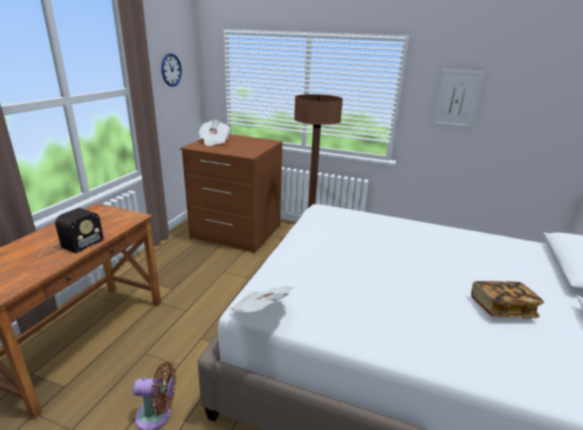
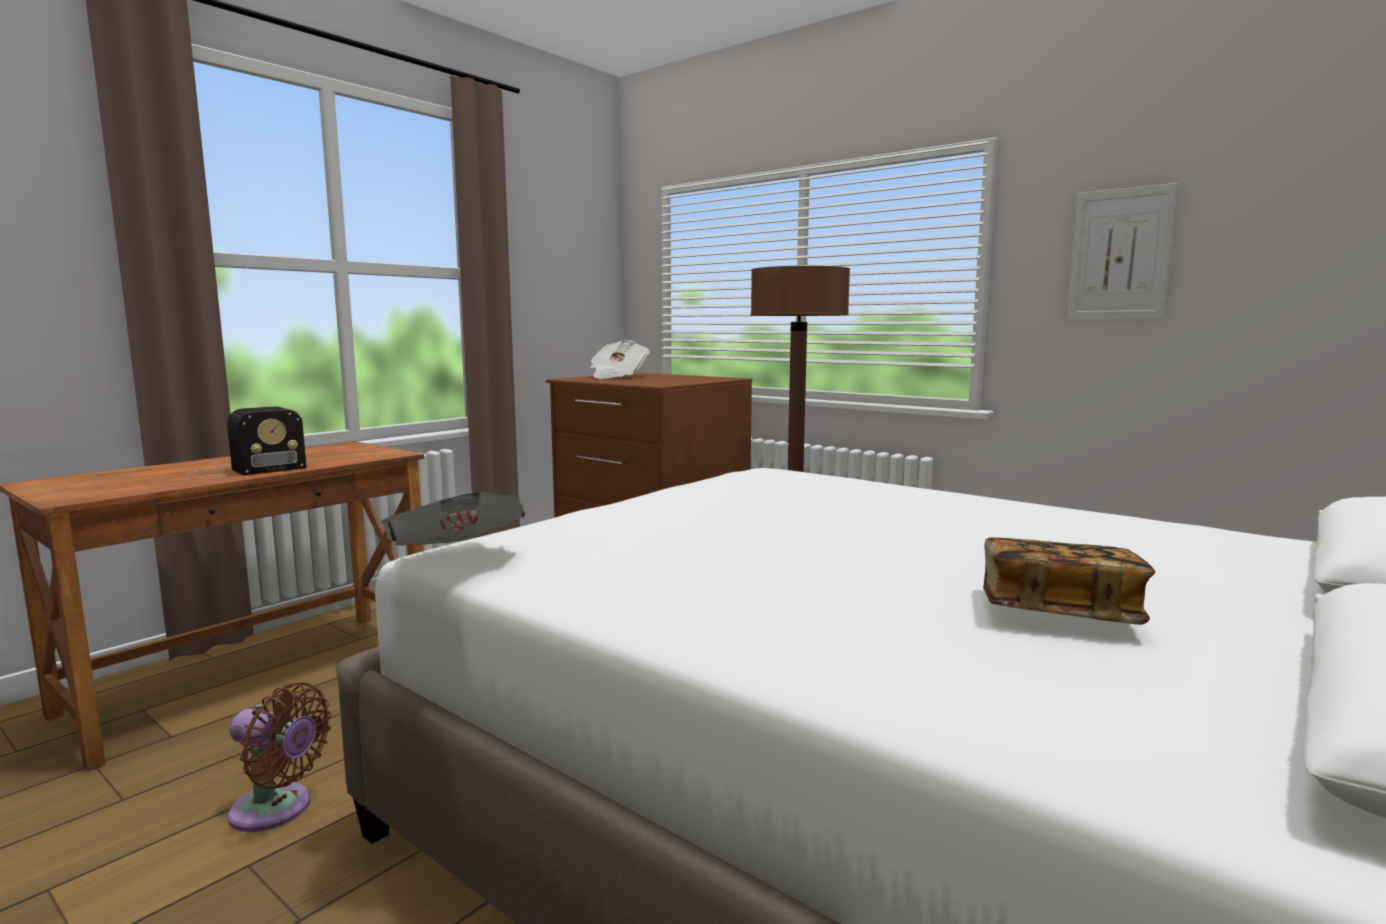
camera: 20 degrees right, 15 degrees down
wall clock [161,53,182,87] -> none

